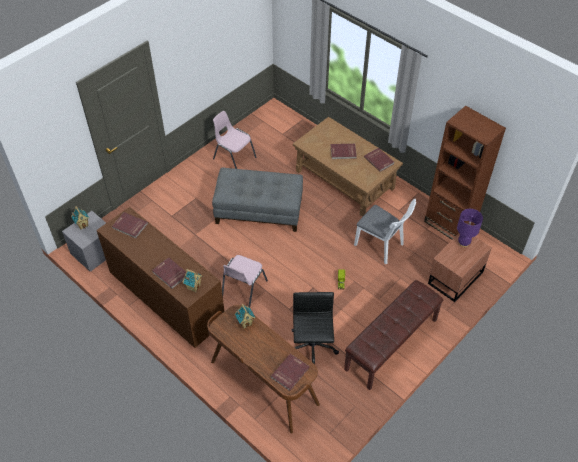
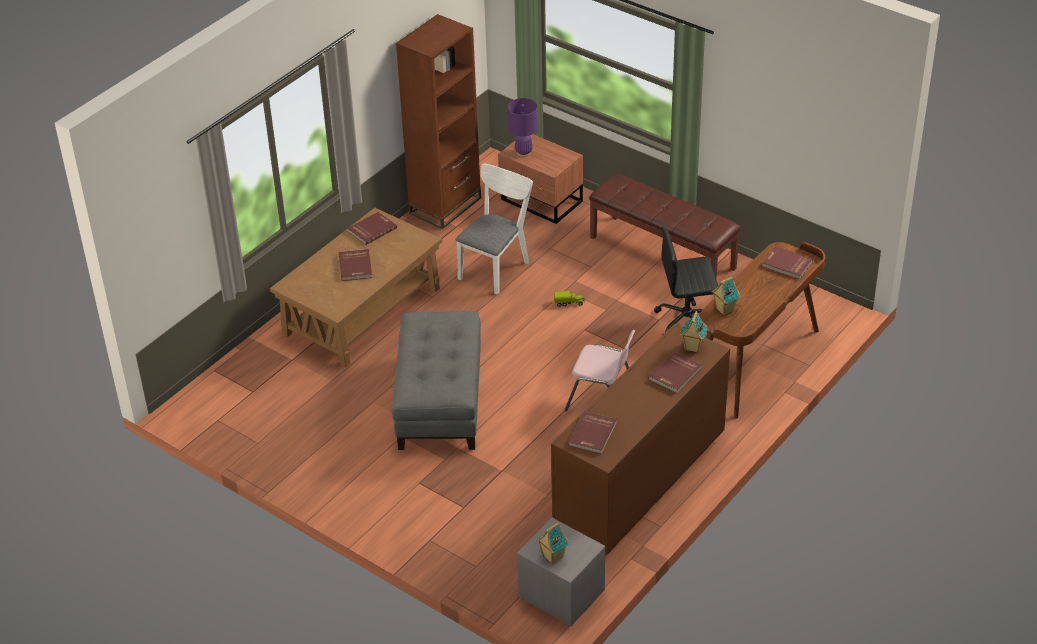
camera: 95 degrees left, 10 degrees down
pink chair [213,111,257,169] -> none

